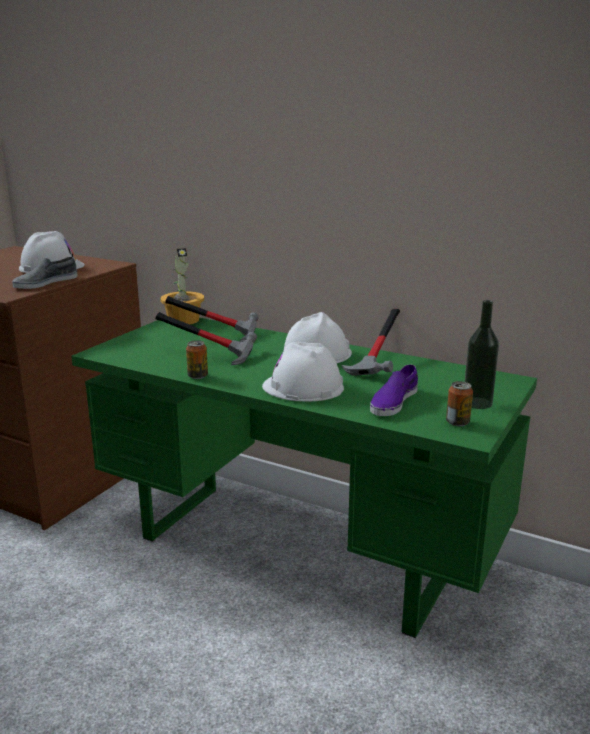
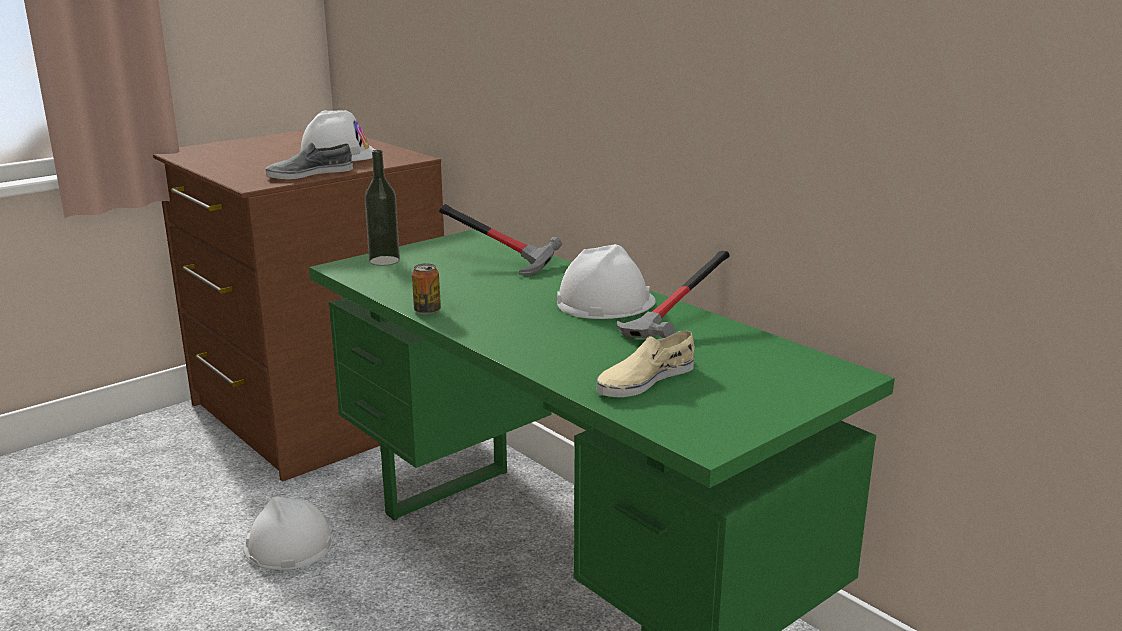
camera: 20 degrees right, 0 degrees up
hammer [155,312,257,365] -> none
potted plant [160,248,204,325] -> none
white hard hat [262,342,344,402] -> white hard hat moved to [243,496,333,570]
purple shoe [370,364,418,416] -> beige shoe [597,330,694,397]
can [446,381,473,426] -> none
bottle [465,300,499,409] -> bottle moved to [364,150,400,266]

